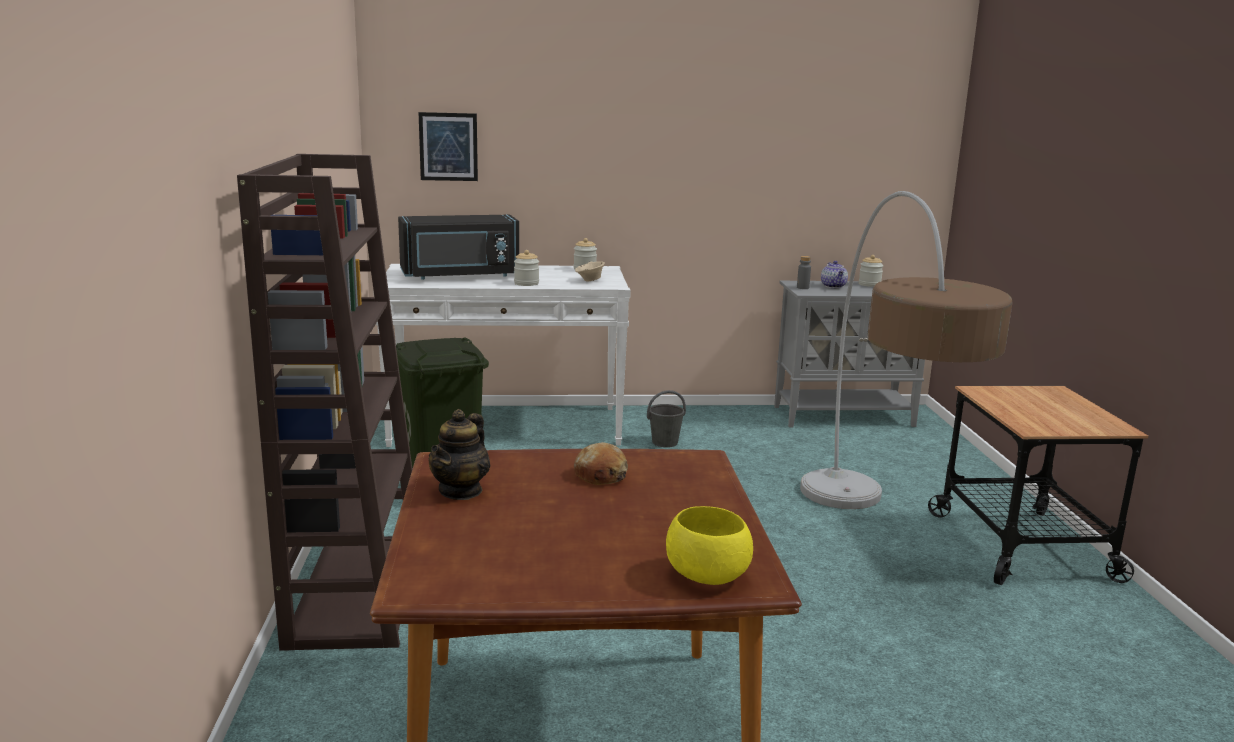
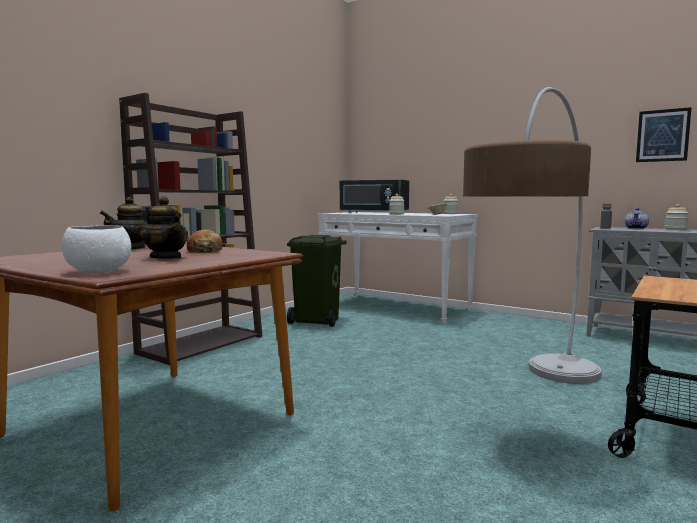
camera: 40 degrees right, 10 degrees down
picture [419,112,478,181] -> picture moved to [636,107,692,162]
grey bucket [647,390,686,447] -> none
yellow bowl [666,506,753,585] -> white bowl [62,225,131,273]
none -> teapot [142,196,188,259]

